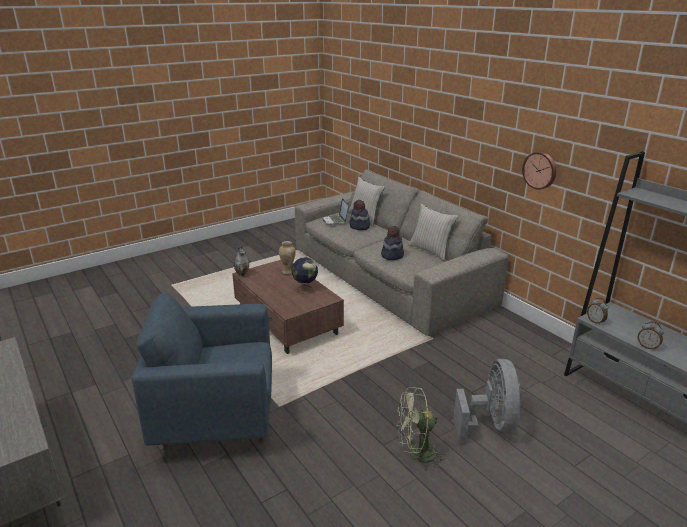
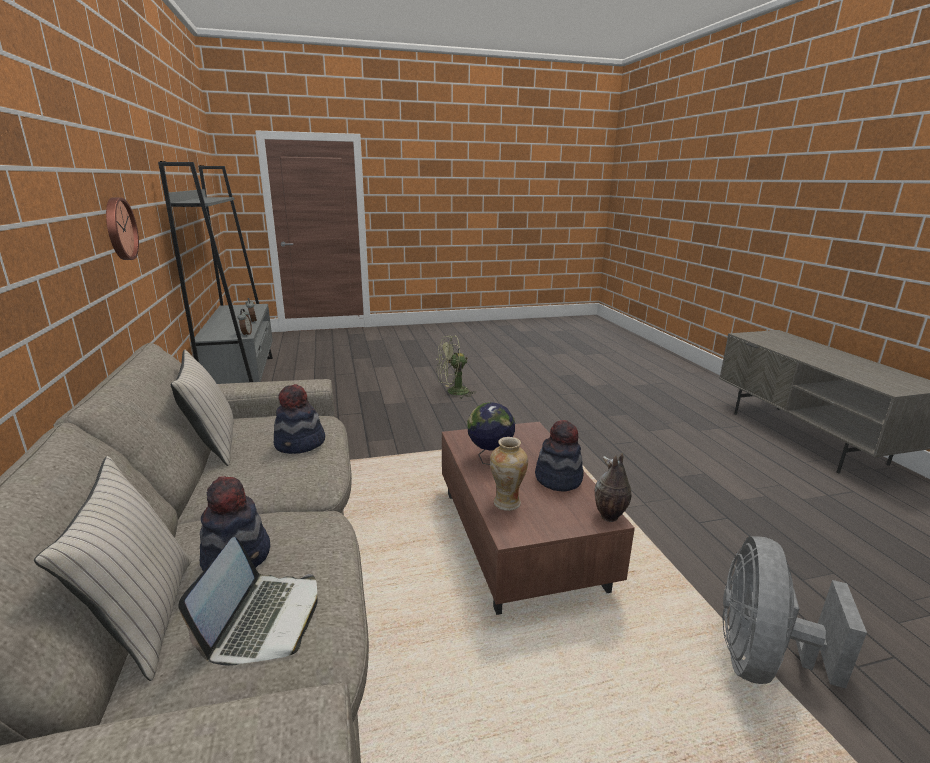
camera: 160 degrees left, 5 degrees down
blue armchair [132,293,272,450] -> none
green fan [397,387,447,471] -> green fan turned 150 degrees clockwise [437,336,476,399]
grey fan [453,359,522,443] -> grey fan moved to [723,536,867,689]
none -> hat [535,420,584,492]

